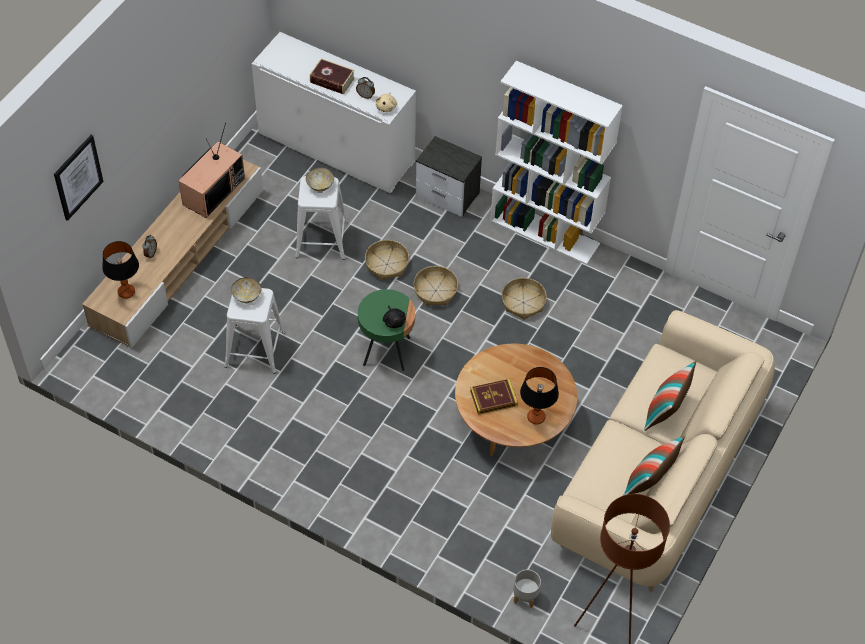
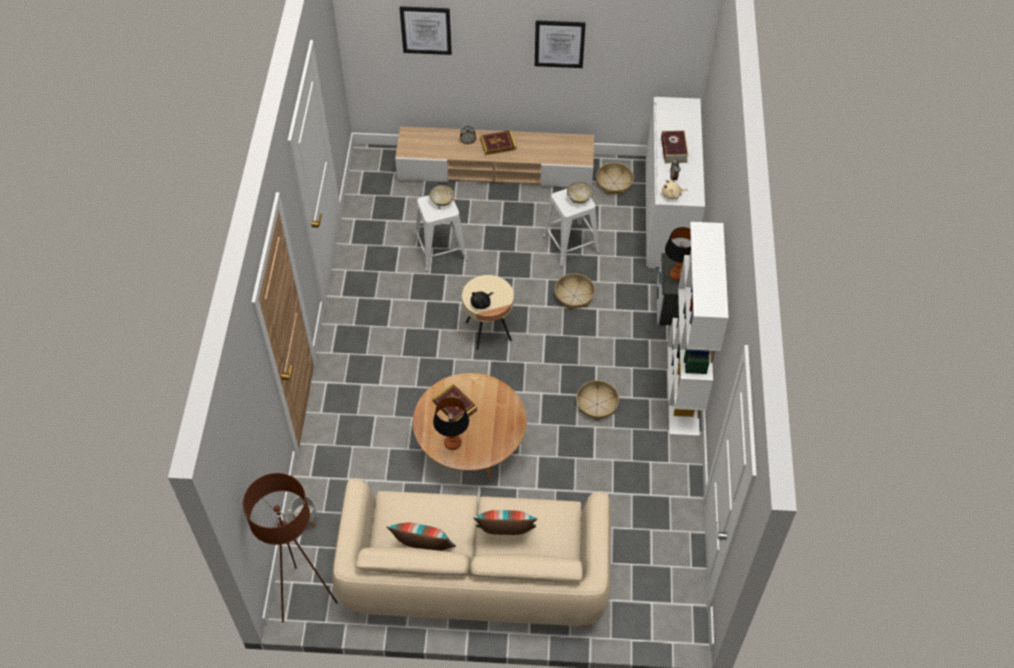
camera: 65 degrees right, 0 degrees up
table lamp [102,241,139,299] -> table lamp moved to [665,227,691,280]
television [179,123,245,218] -> none
green side table [358,289,415,371] -> beige side table [462,275,514,350]
basket [413,266,458,305] -> basket moved to [596,163,634,195]
none -> book [480,130,517,155]
none -> picture [535,20,586,68]

